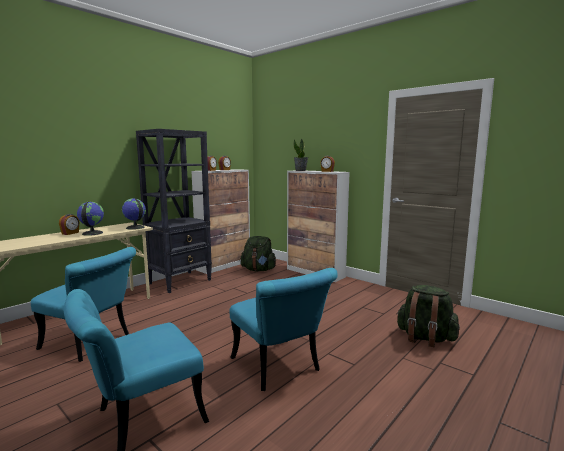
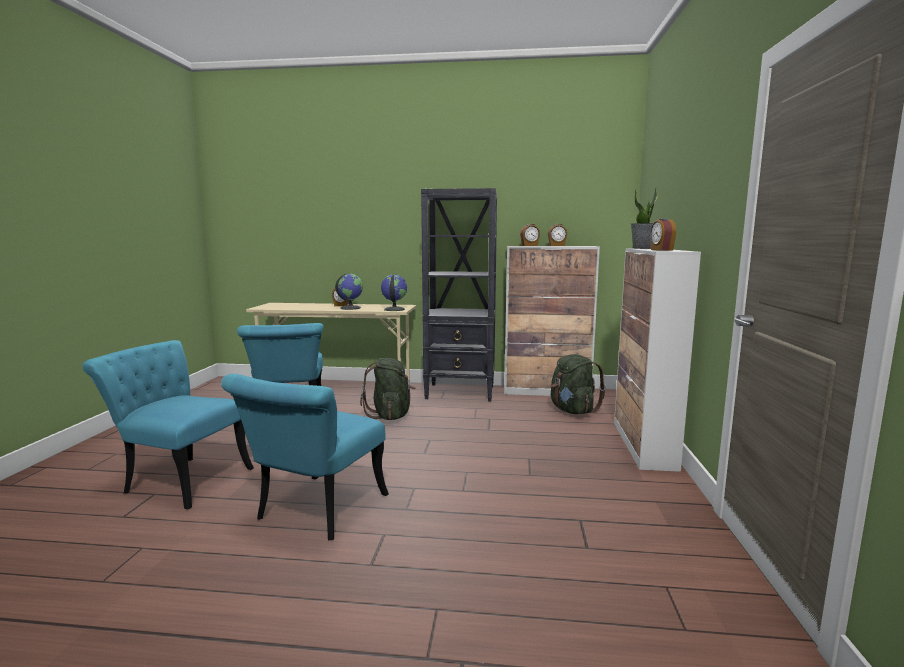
camera: 55 degrees right, 0 degrees up
green backpack [396,285,460,347] -> green backpack moved to [360,358,415,420]

